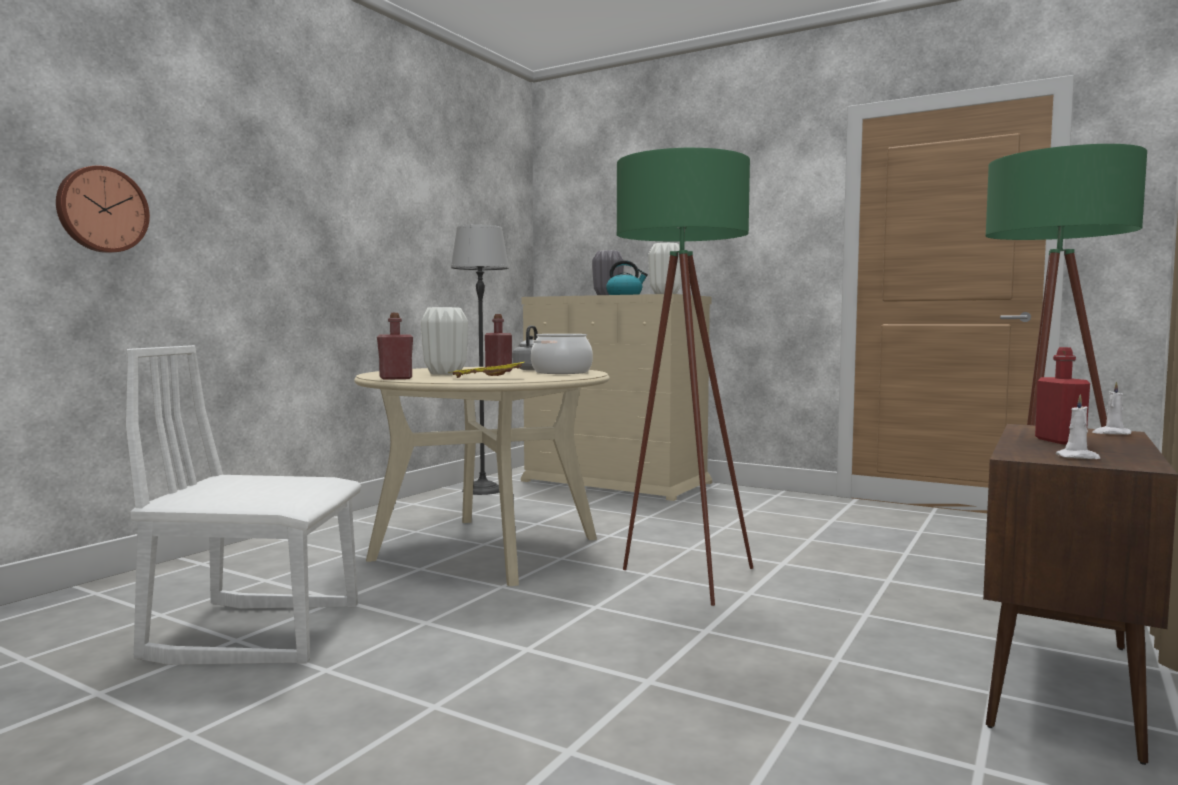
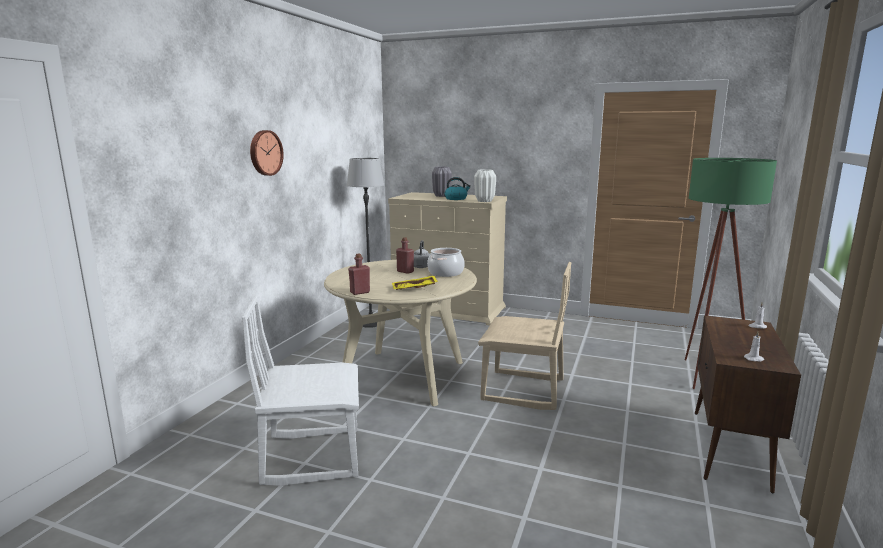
camera: 10 degrees left, 10 degrees up
wall clock [56,166,150,253] -> wall clock moved to [250,130,284,176]
white vase [421,307,468,375] -> none
green floor lamp [617,148,753,606] -> beige chair [478,262,571,410]
red bottle [1035,347,1090,444] -> none

